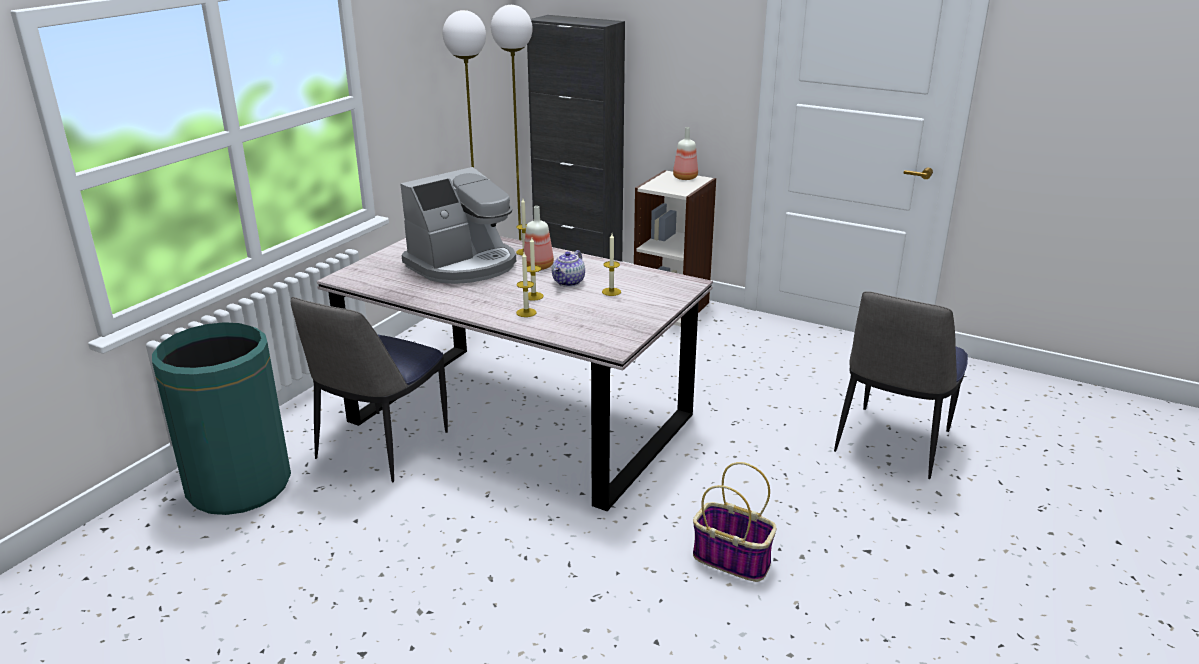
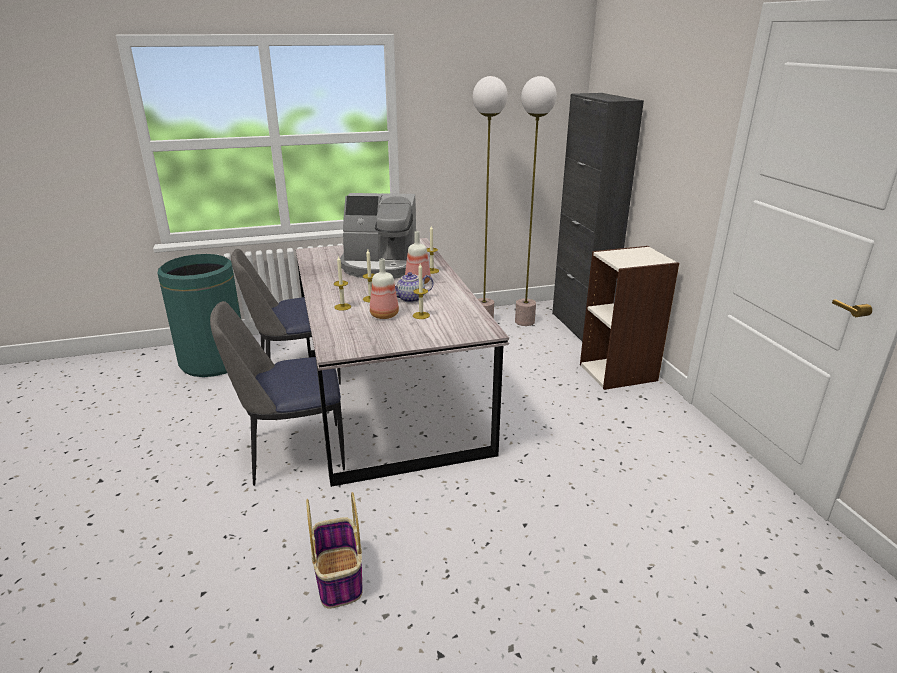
camera: 45 degrees right, 0 degrees up
bottle [673,127,698,180] -> bottle moved to [370,258,399,319]
chair [834,291,968,479] -> chair moved to [210,301,345,486]

